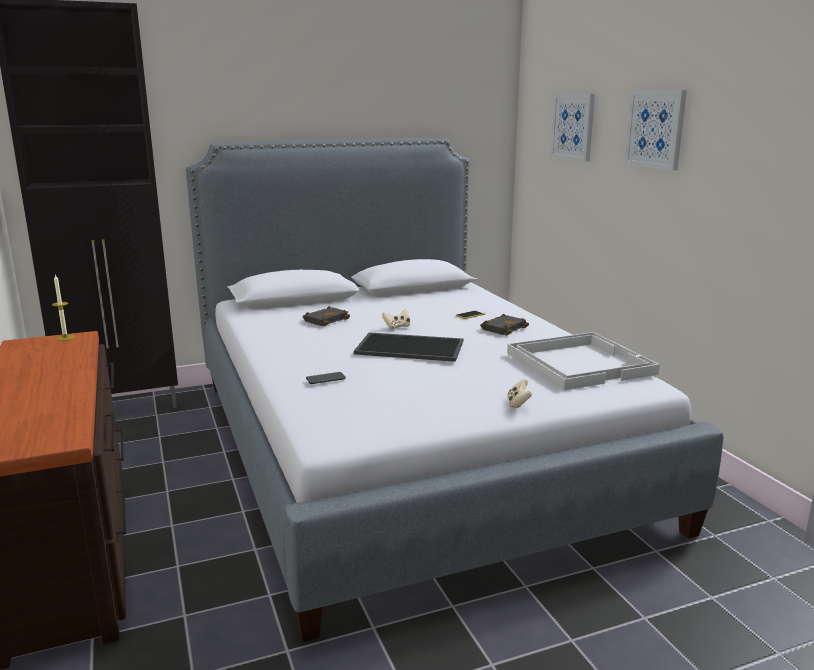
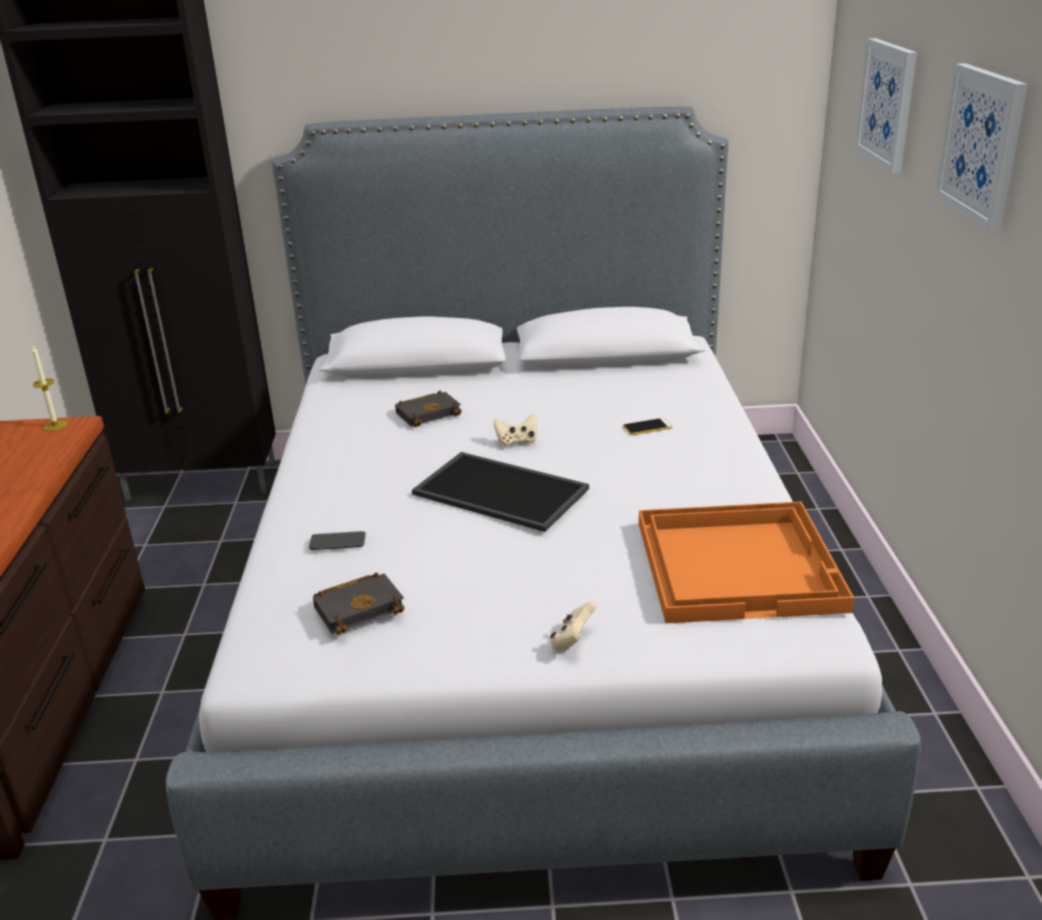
camera: 20 degrees right, 10 degrees up
black book [480,314,529,336] -> black book moved to [313,573,405,635]
white tray [507,332,660,390] -> orange tray [639,502,854,623]

